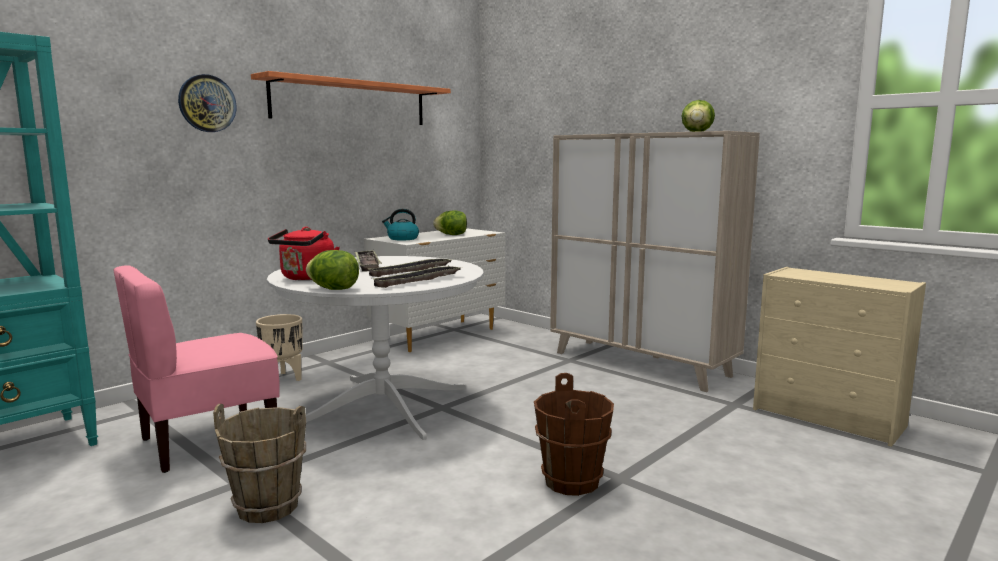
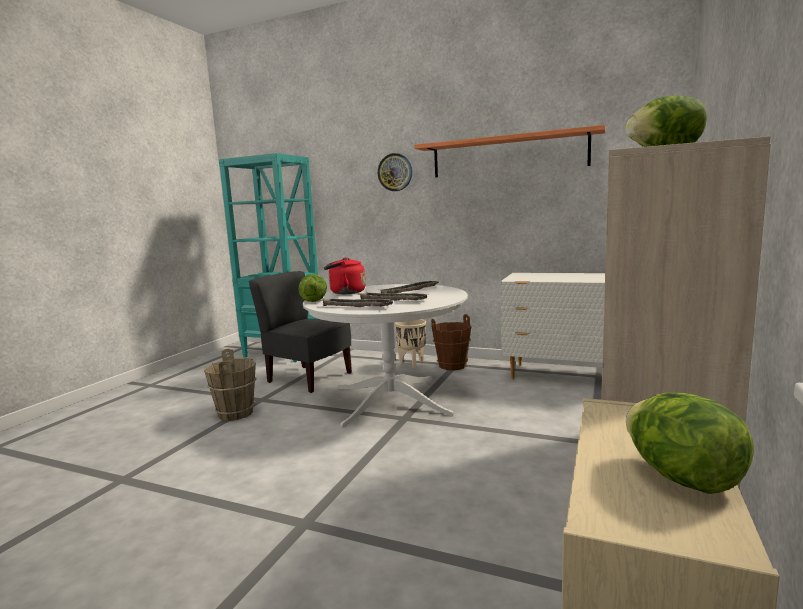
camera: 70 degrees right, 0 degrees up
pink chair [113,265,280,473] -> grey chair [249,271,352,393]
kettle [382,209,419,240] -> none
lettuce [433,210,467,235] -> lettuce moved to [626,393,754,494]
brown bucket [534,373,614,496] -> brown bucket moved to [431,314,472,371]

